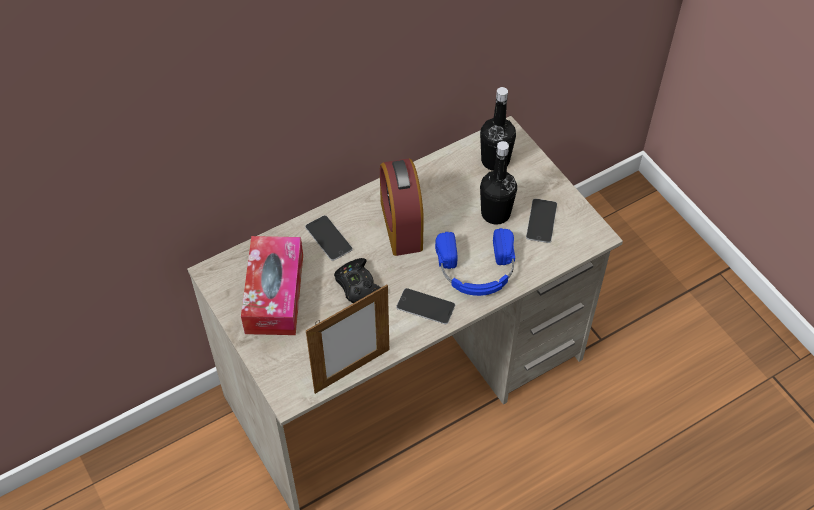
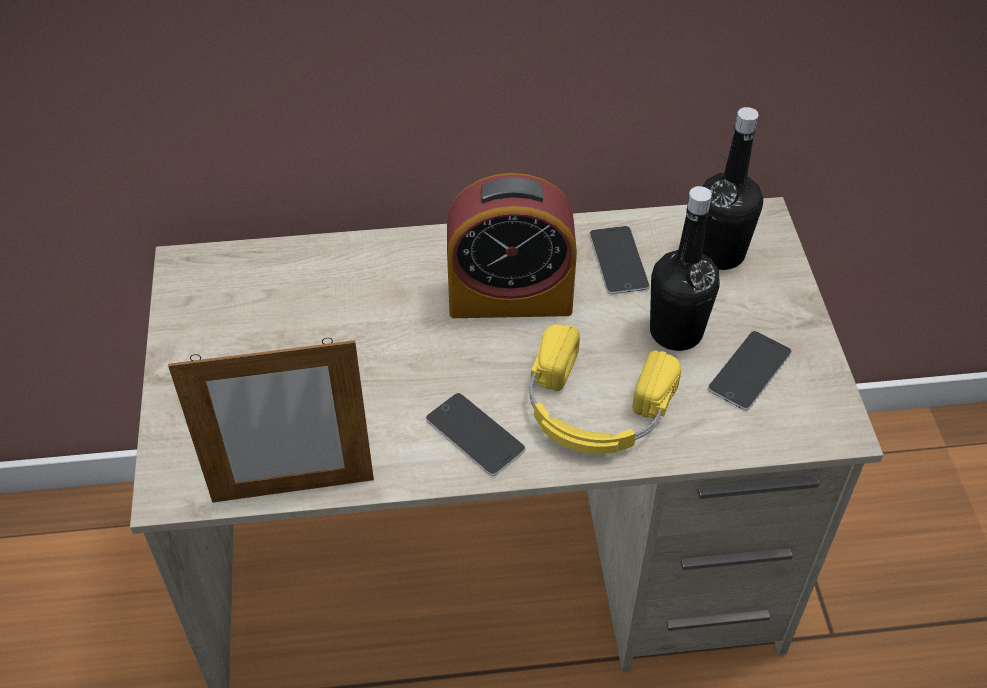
camera: 25 degrees right, 5 degrees down
tissue box [241,236,303,335] -> none
phone [305,215,353,261] -> phone moved to [589,226,650,294]
black game controller [334,258,381,303] -> none
alarm clock [380,158,424,256] -> alarm clock turned 105 degrees counterclockwise [447,173,577,318]
blue headphones [435,228,515,296] -> yellow headphones [529,324,681,454]

